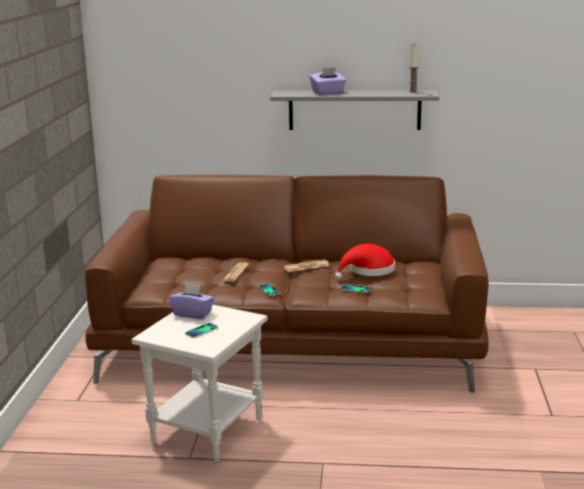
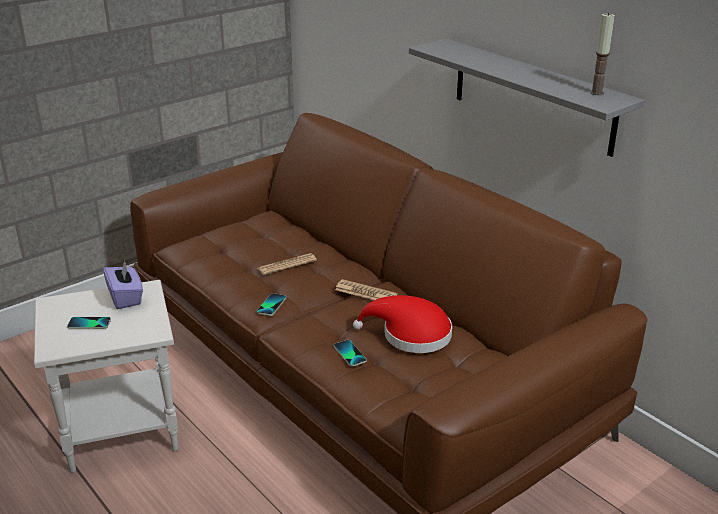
camera: 45 degrees right, 10 degrees up
purple tissue box [310,67,346,95] -> none

